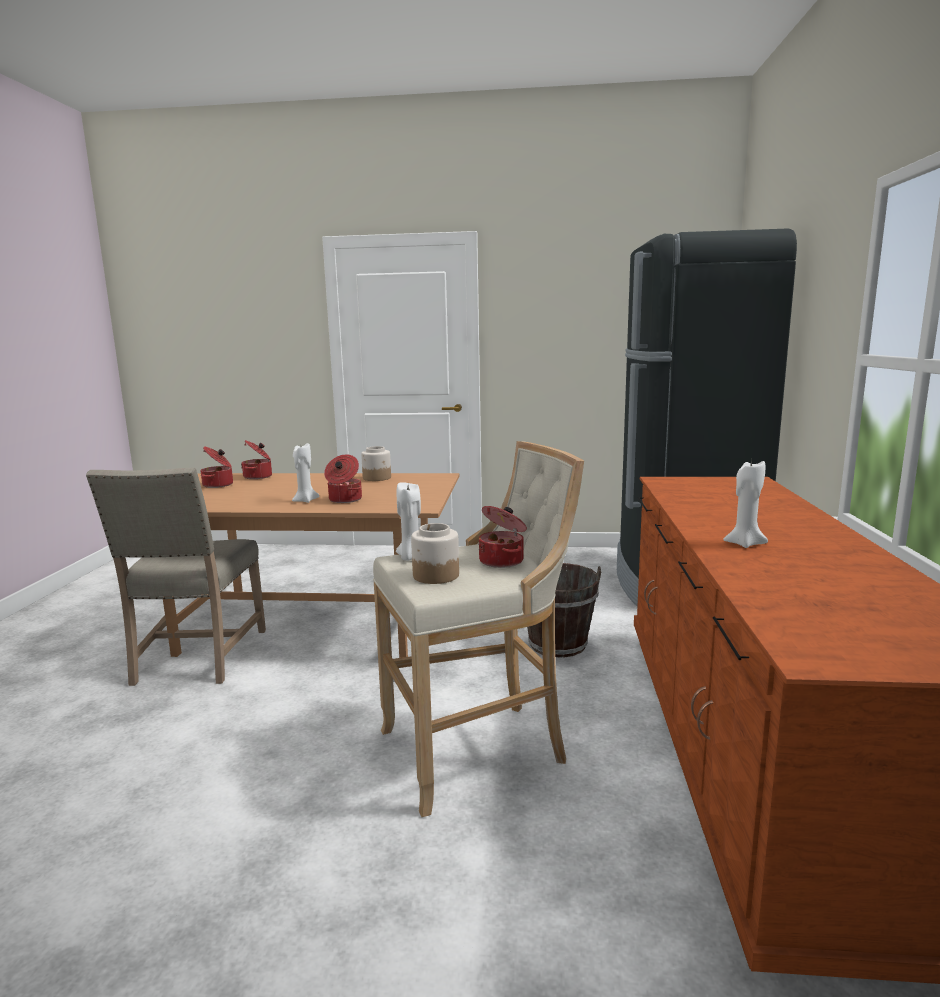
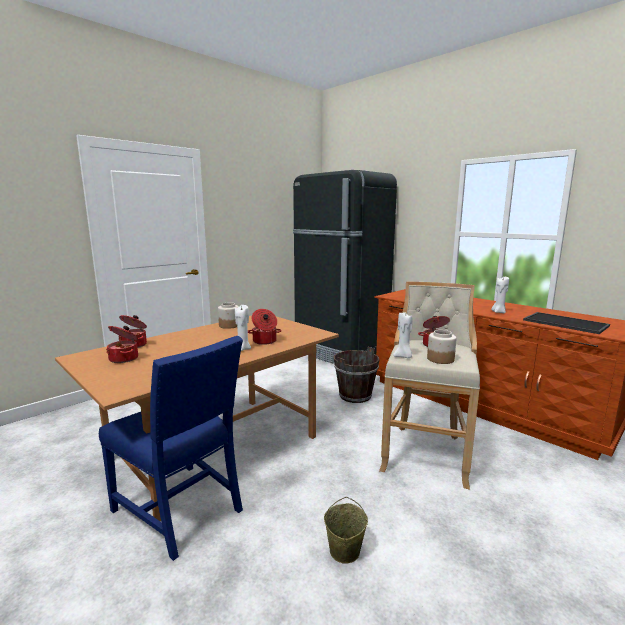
camera: 50 degrees left, 0 degrees up
beige chair [86,467,266,686] -> blue chair [99,336,243,561]
none -> beige bucket [324,497,368,564]
none -> tray [523,312,610,334]

